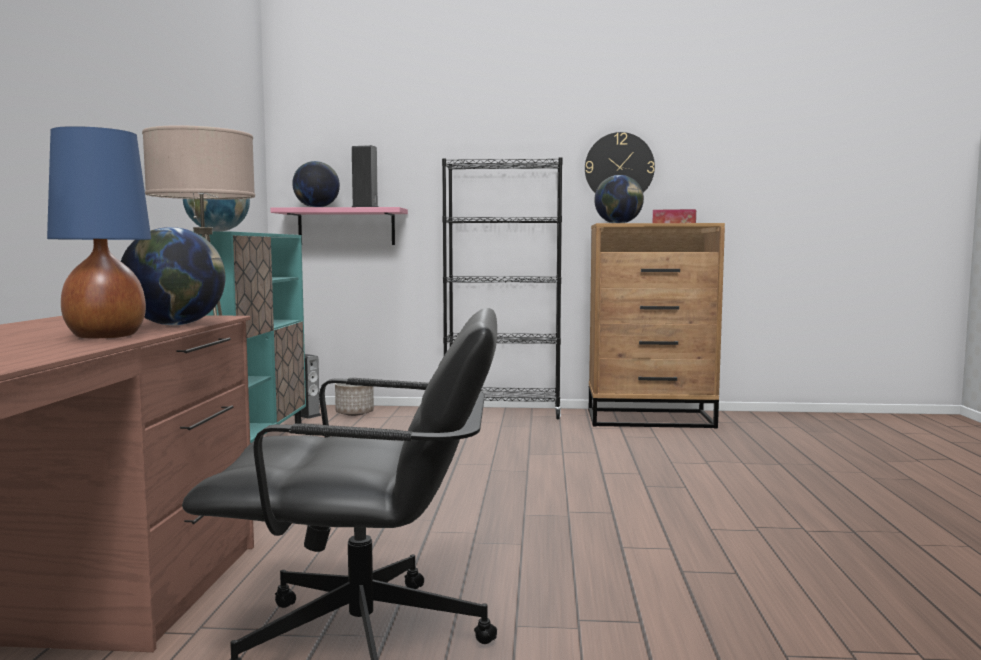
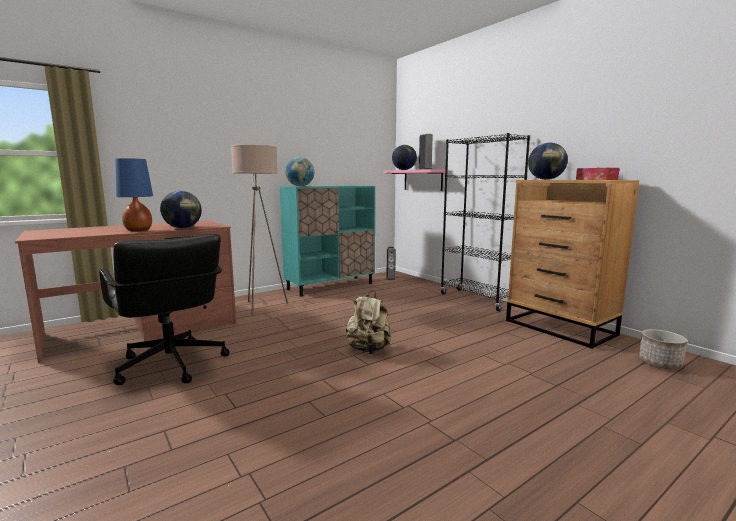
camera: 50 degrees right, 5 degrees up
planter [335,383,374,416] -> planter moved to [639,329,687,370]
wall clock [585,132,655,193] -> none
none -> beige backpack [346,290,391,354]

